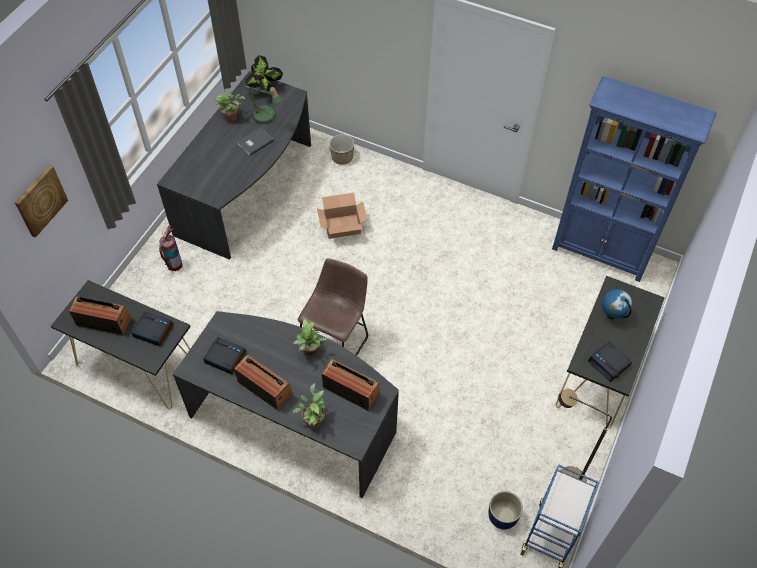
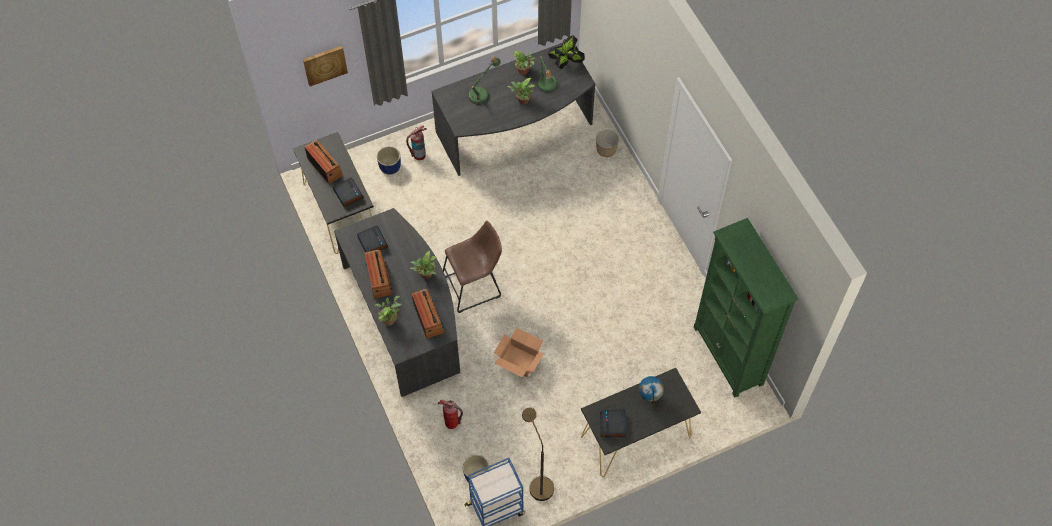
camera: 40 degrees right, 5 degrees up
grey book [237,127,274,156] -> potted plant [507,78,536,105]
cardboard box [317,193,367,239] -> cardboard box moved to [494,328,544,377]
blue bookcase [552,76,716,282] -> green bookcase [694,218,798,398]
none -> blue planter [377,146,401,175]
none -> fire extinguisher [438,400,463,429]
none -> table lamp [468,56,501,105]

